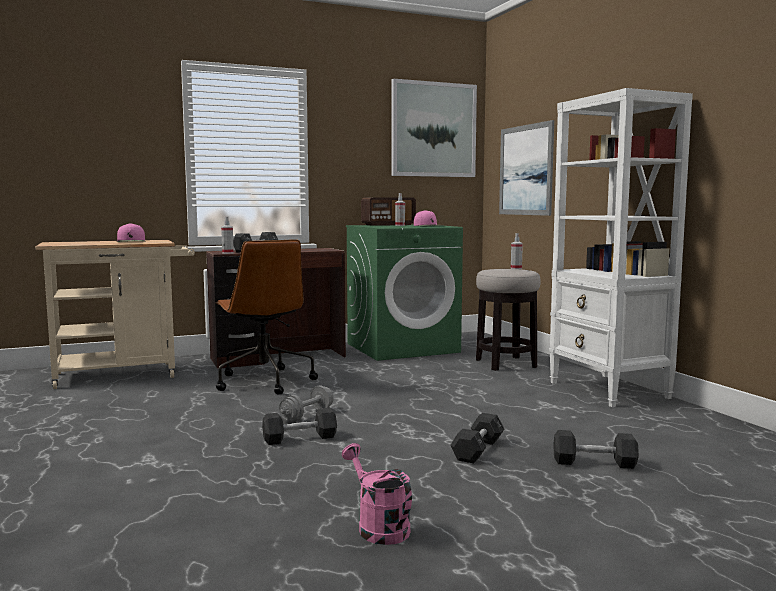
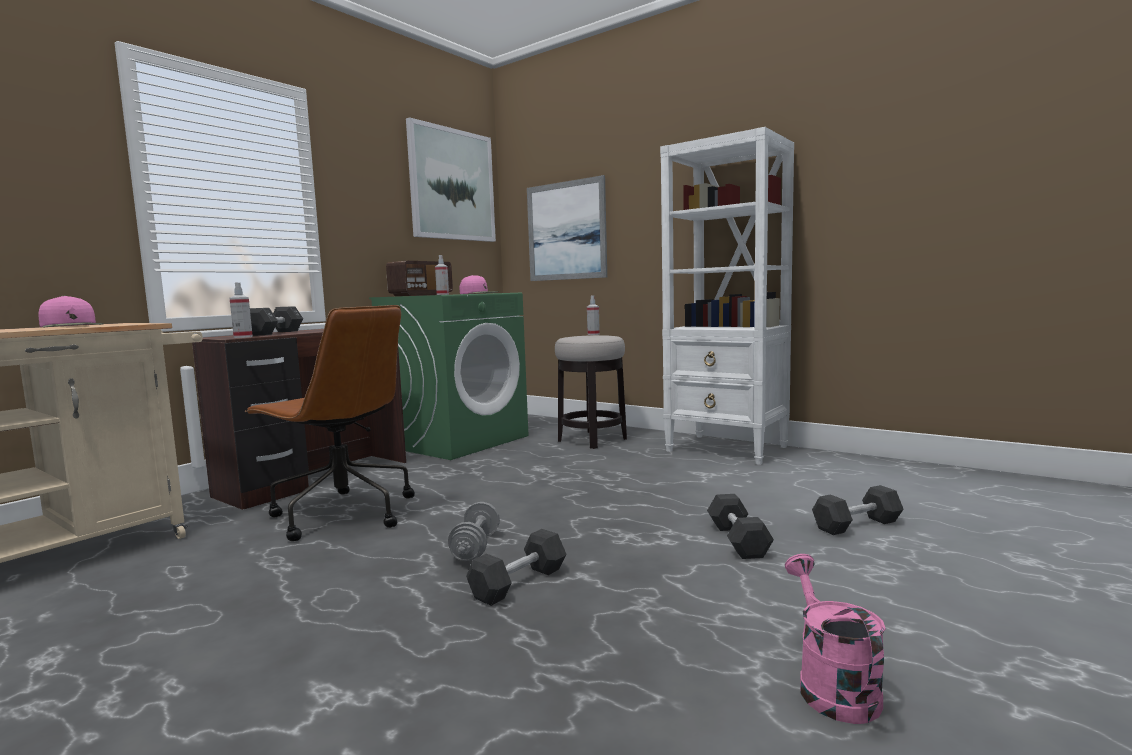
camera: 30 degrees left, 0 degrees up
pink watering can [342,443,412,545] -> pink watering can turned 60 degrees clockwise [785,554,886,724]

